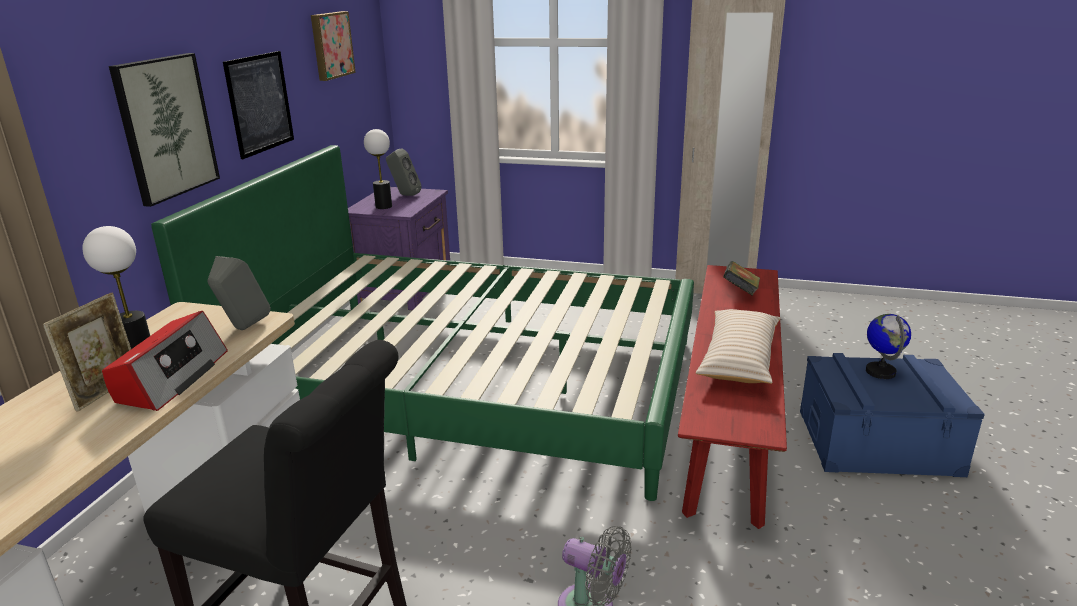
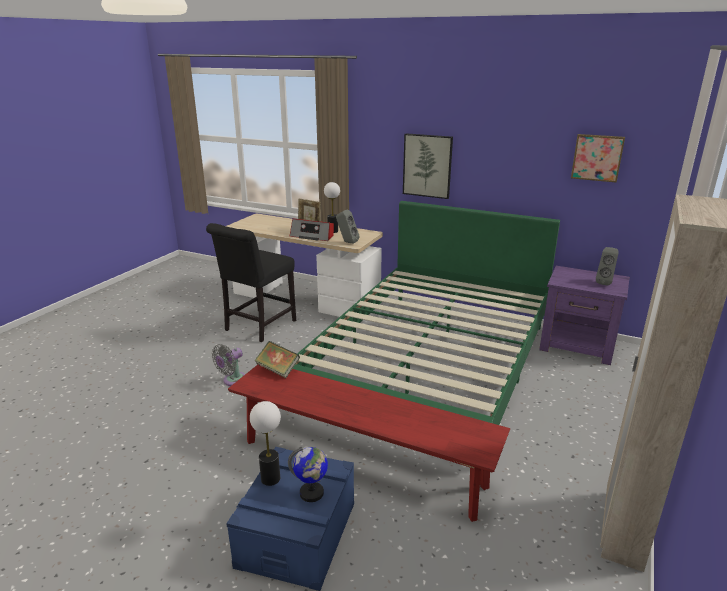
camera: 100 degrees right, 0 degrees up
picture [223,51,294,159] -> none
table lamp [364,129,392,209] -> table lamp moved to [250,401,281,486]
beige pillow [696,309,780,384] -> none
book [723,261,760,296] -> book moved to [255,341,300,378]

